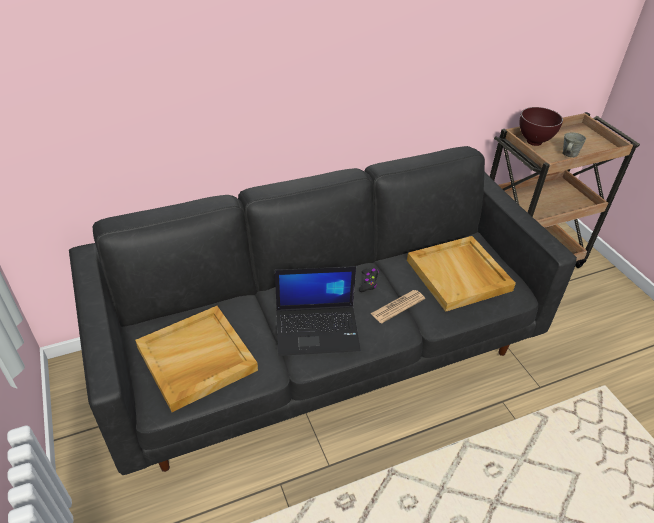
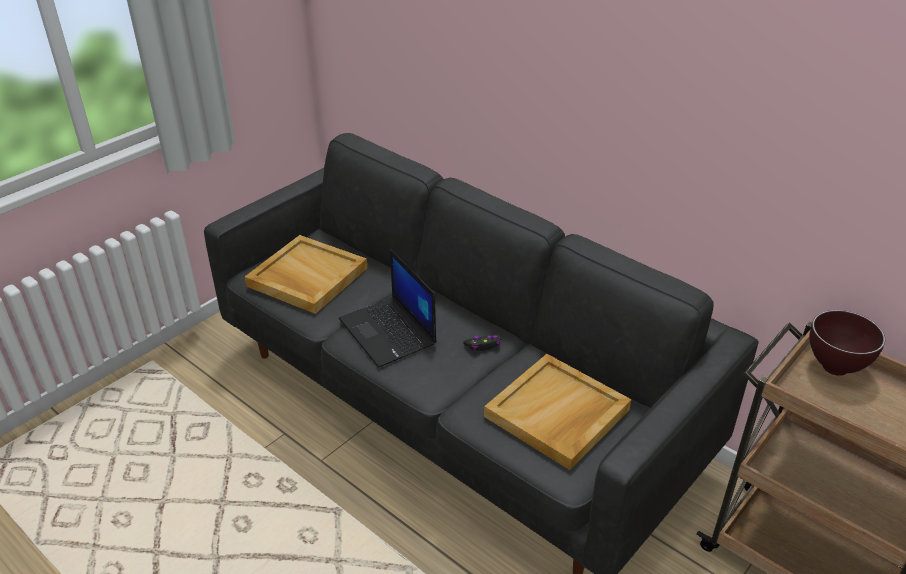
camera: 65 degrees right, 5 degrees down
newspaper [370,290,425,323] -> none
grey mug [563,132,586,157] -> none

